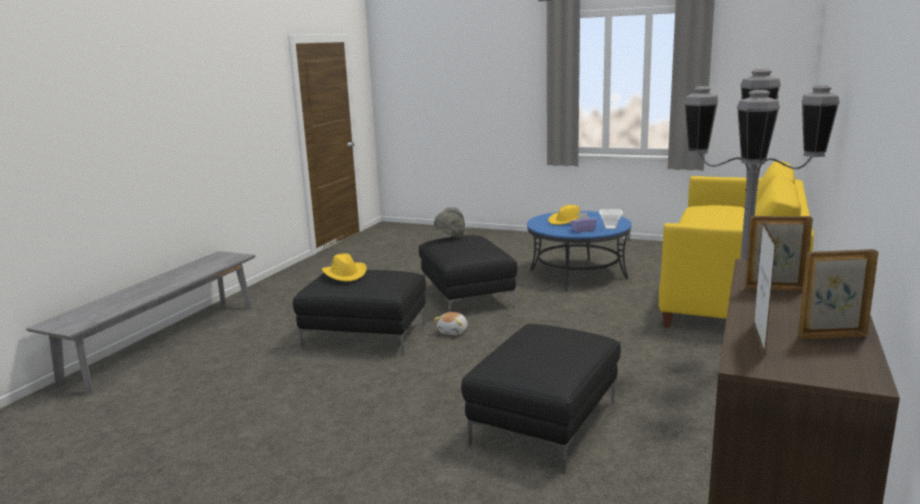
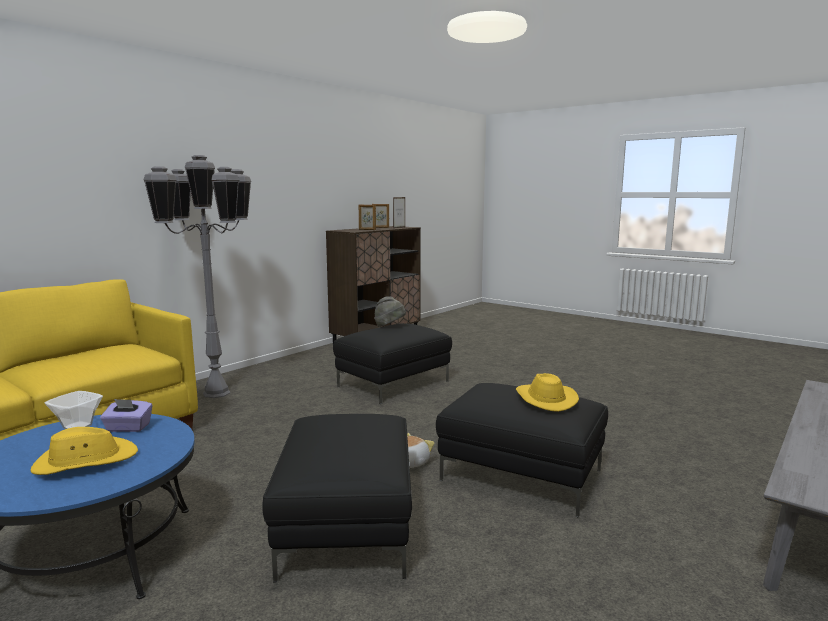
camera: 165 degrees left, 5 degrees down
grey hat [434,207,465,238] -> grey hat moved to [374,296,406,327]

